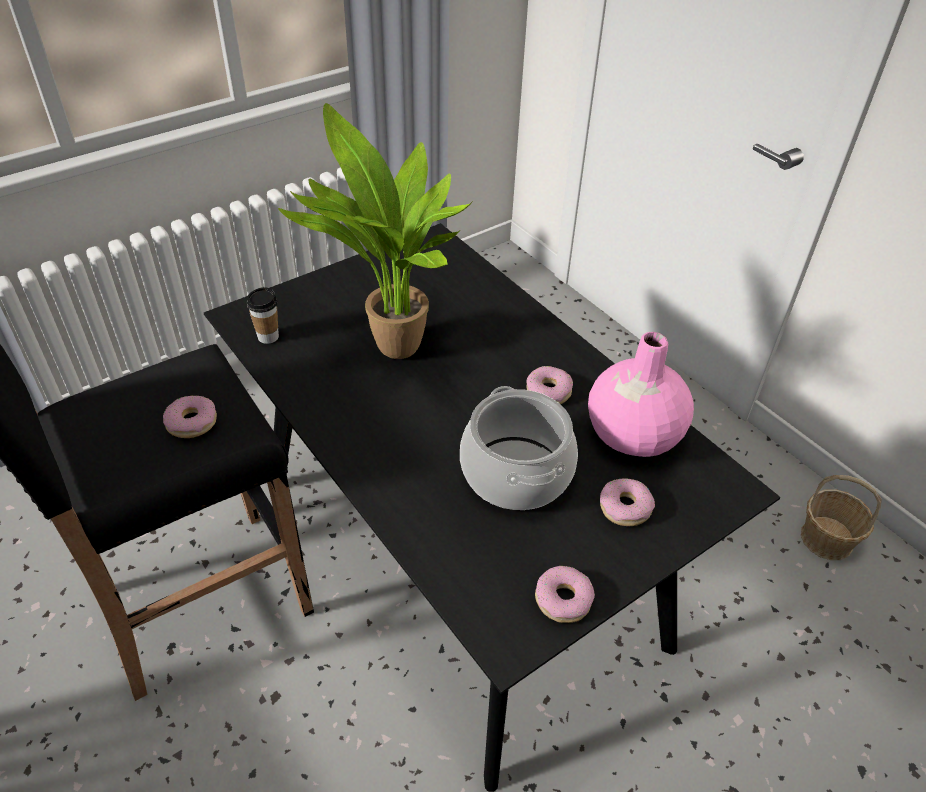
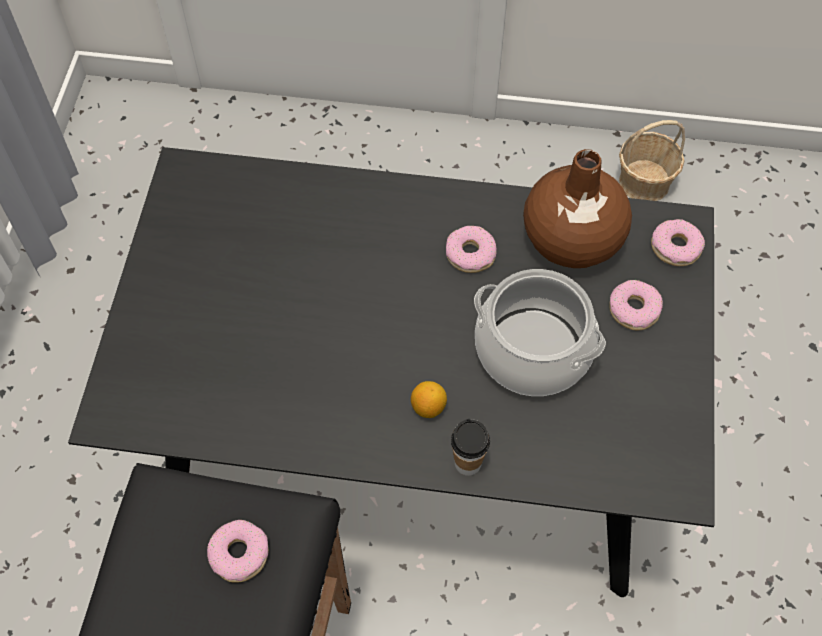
camera: 45 degrees left, 15 degrees up
cup [246,287,279,344] -> cup moved to [451,419,490,476]
potted plant [278,103,473,359] -> none
donut [535,566,595,623] -> donut moved to [651,219,705,266]
pink vase [588,332,694,457] -> brown vase [523,149,632,268]
none -> lemon [411,381,447,418]

